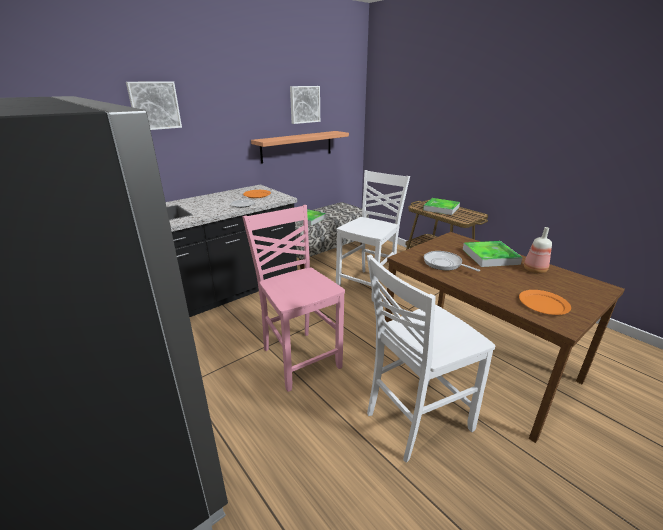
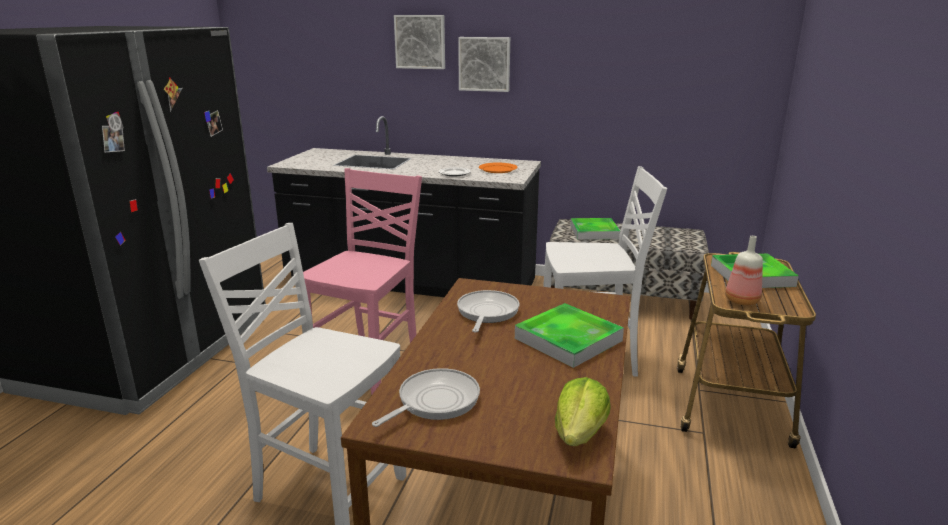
camera: 55 degrees right, 5 degrees down
shelf [251,131,349,164] -> none
picture [290,86,320,124] -> picture moved to [458,37,510,92]
orange plate [519,290,571,315] -> frying pan [372,368,480,427]
bottle [524,227,552,274] -> bottle moved to [725,236,763,305]
none -> lettuce [555,377,611,446]

